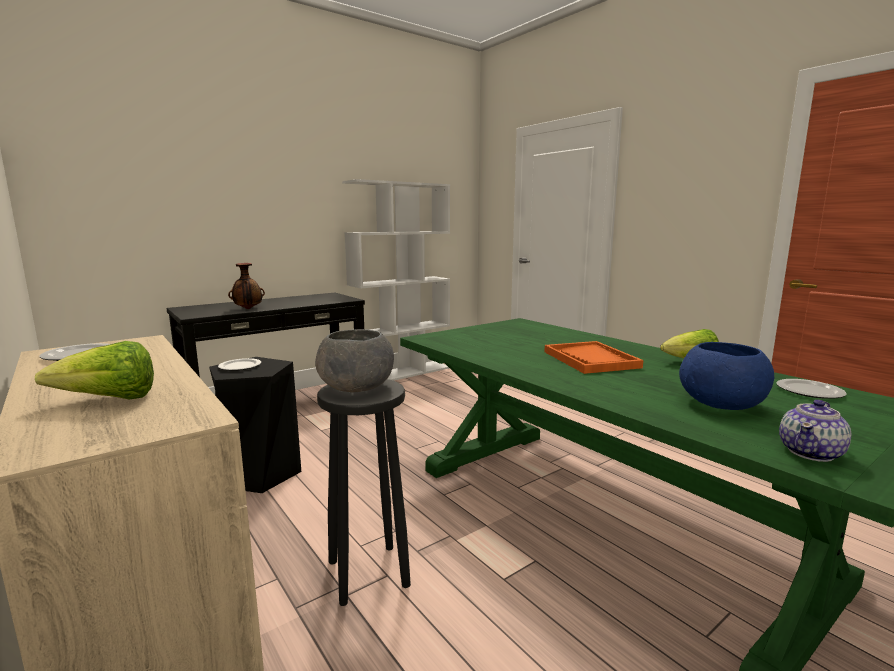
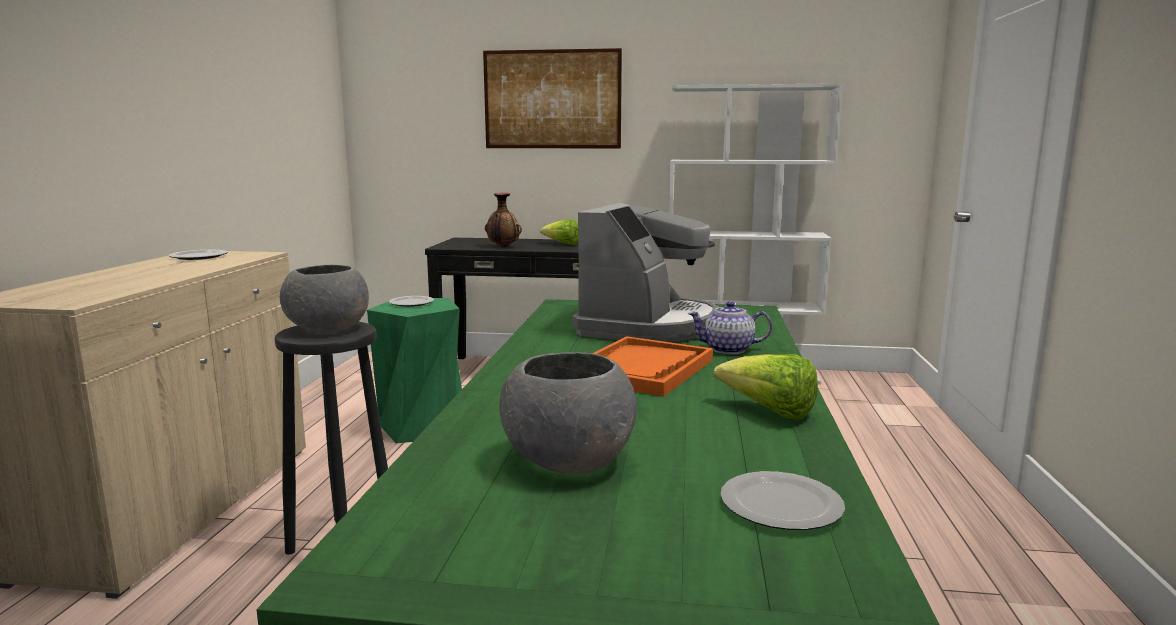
camera: 45 degrees right, 0 degrees up
lettuce [35,341,154,400] -> lettuce moved to [540,219,578,245]
black stool [209,357,301,493] -> green stool [367,298,462,443]
blue bowl [679,342,774,410] -> grey bowl [499,352,637,474]
teapot [779,400,851,462] -> teapot moved to [688,301,772,354]
none -> picture [483,48,622,148]
none -> coffee machine [572,203,719,342]

